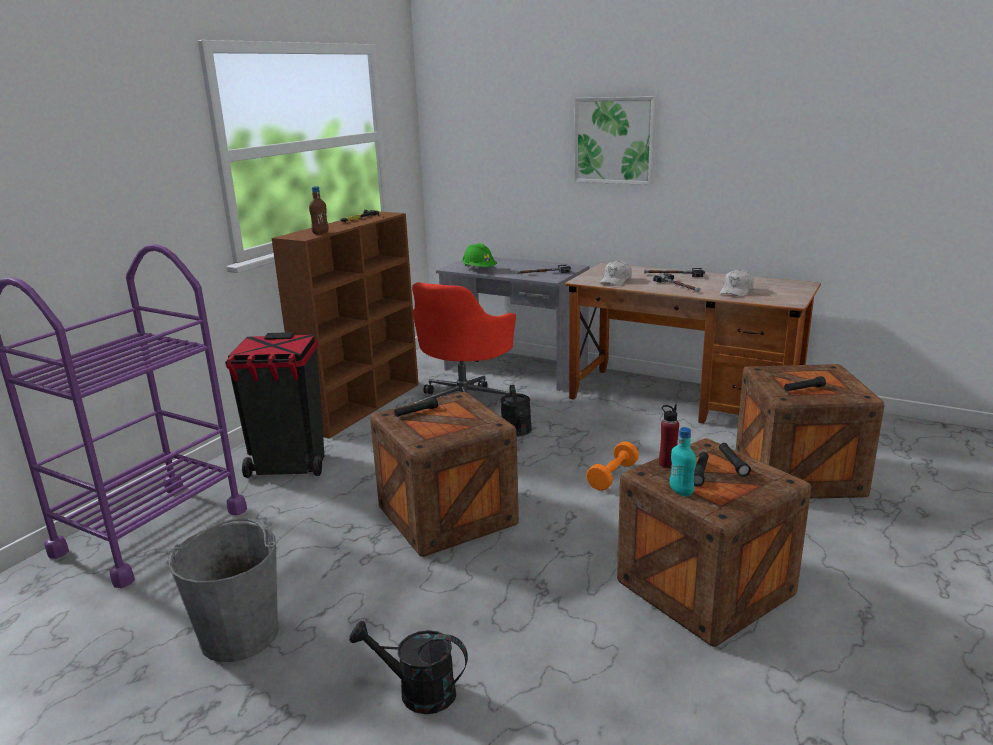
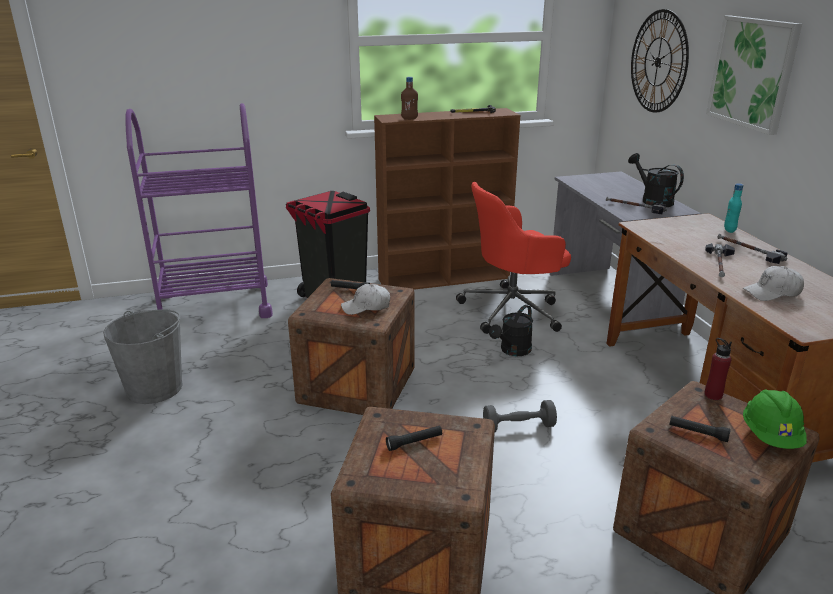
camera: 45 degrees right, 5 degrees up
black watering can [349,621,468,714] -> black watering can moved to [628,153,684,207]
green hard hat [462,243,497,267] -> green hard hat moved to [743,390,807,449]
orange dumbbell [586,441,639,491] -> grey dumbbell [483,400,557,432]
white cap [599,260,632,286] -> white cap moved to [341,284,390,315]
red bottle [659,405,679,468] -> red bottle moved to [704,338,732,400]
turquoise bottle [670,427,696,497] -> turquoise bottle moved to [724,183,744,233]
black flashlight [719,443,751,477] -> none
none -> wall clock [631,9,689,113]

